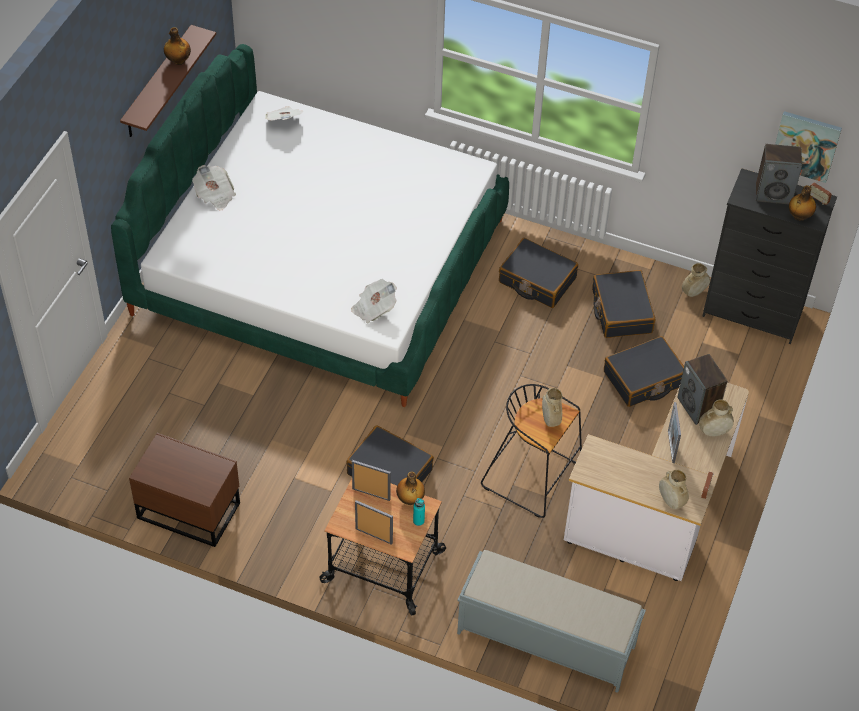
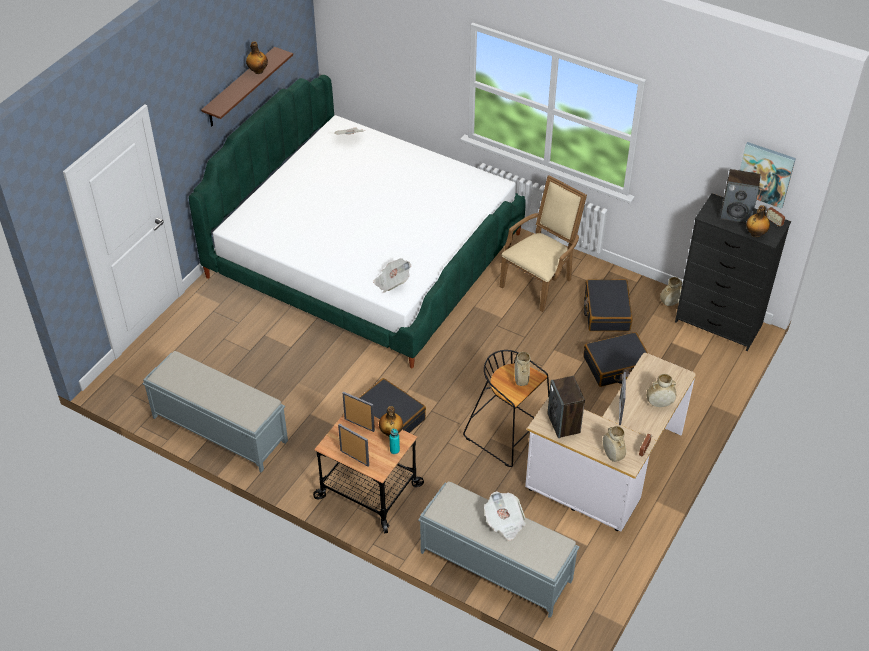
camera: 10 degrees right, 5 degrees down
brown nightstand [129,433,240,547] -> grey bench [142,351,288,472]
newspaper [192,165,236,210] -> newspaper moved to [484,491,526,541]
black suitcase [499,238,578,308] -> beige armchair [500,175,587,312]
speaker [677,354,728,425] -> speaker moved to [547,376,585,438]

